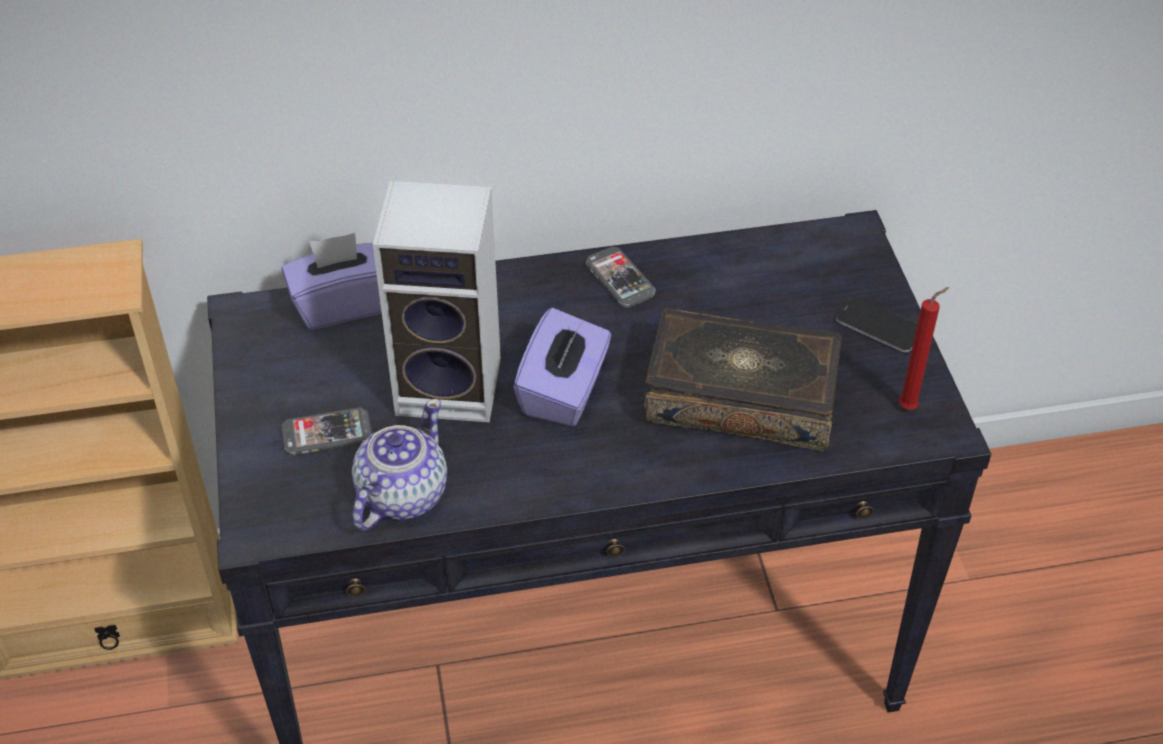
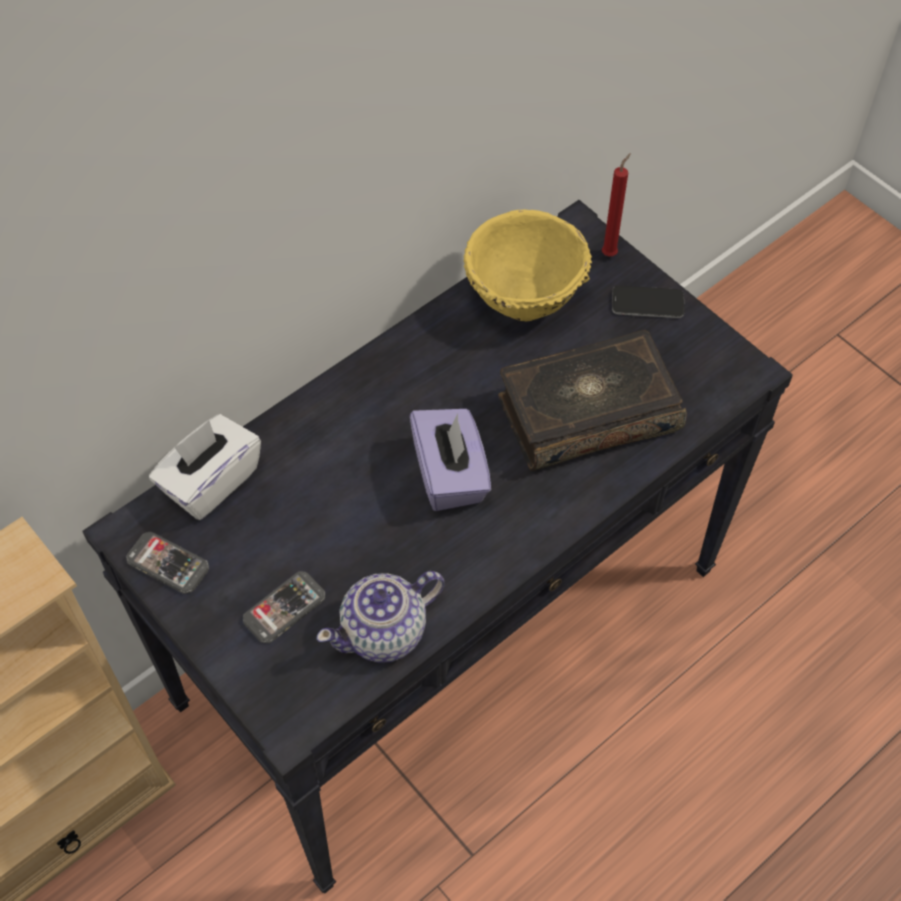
camera: 30 degrees left, 10 degrees up
purple tissue box [282,233,382,329] -> white tissue box [149,414,261,520]
teapot [352,399,448,531] -> teapot turned 120 degrees counterclockwise [317,571,445,663]
speaker [373,181,501,422] -> none
phone [585,247,656,308] -> phone moved to [126,532,209,594]
red candle [898,287,950,410] -> red candle moved to [602,153,631,256]
none -> yellow bowl [464,210,592,321]

